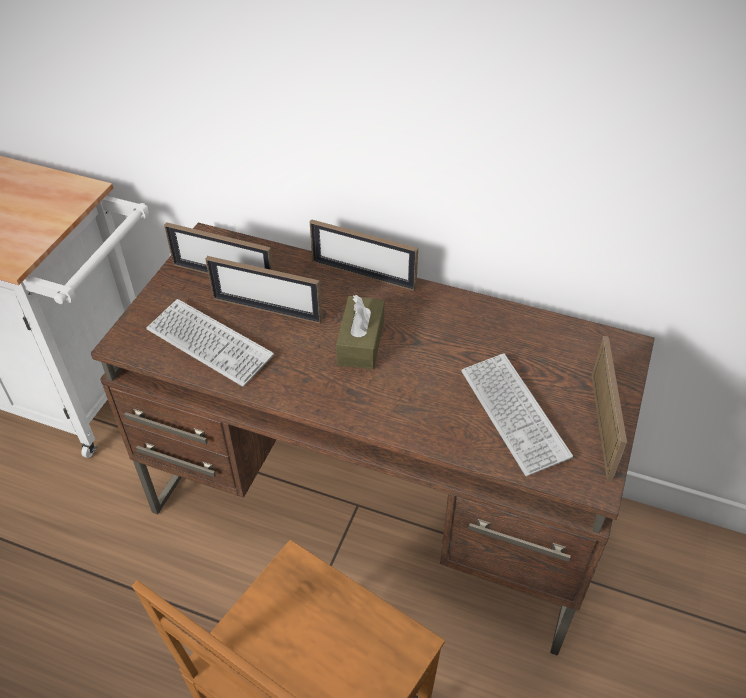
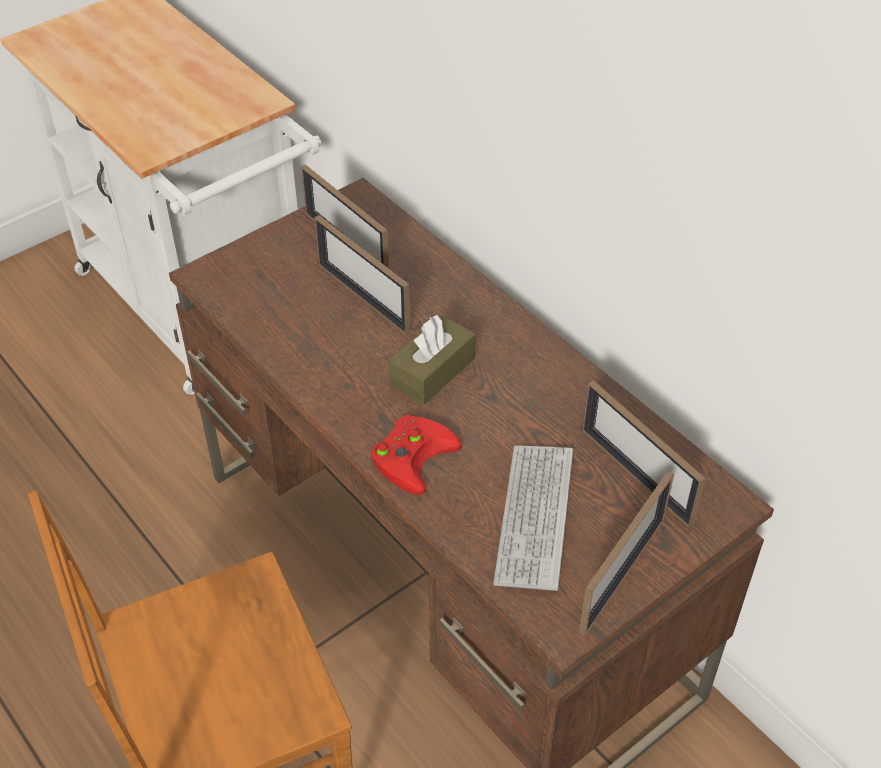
camera: 30 degrees right, 0 degrees up
keyboard [147,299,274,387] -> none
picture frame [310,219,418,291] -> picture frame moved to [582,380,706,528]
none -> red game controller [371,415,462,495]

